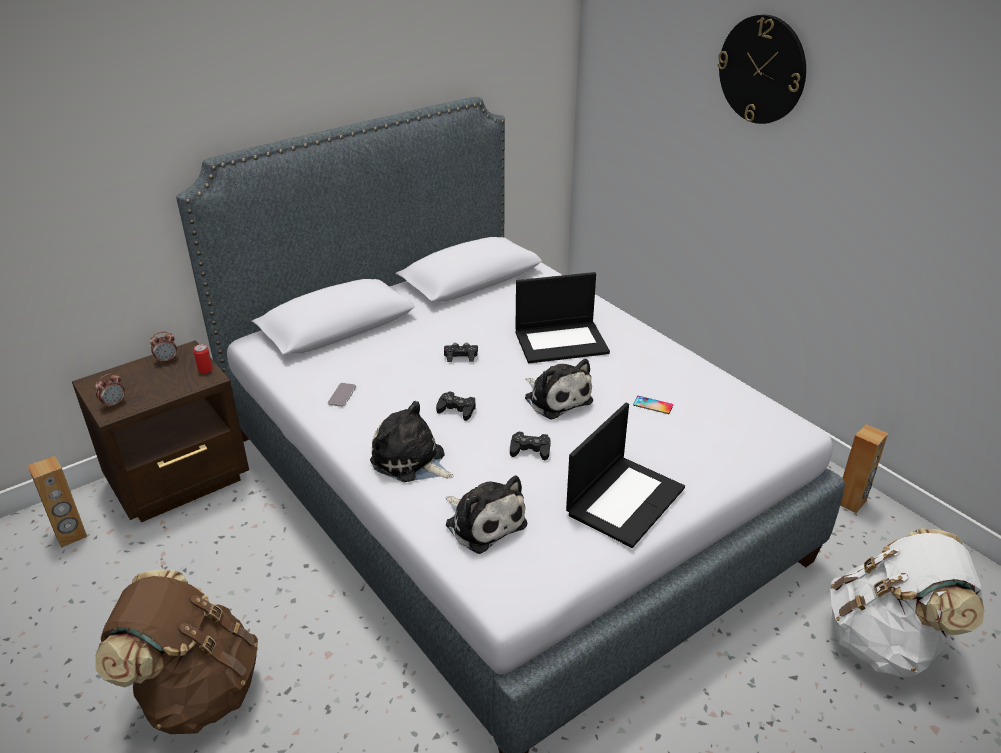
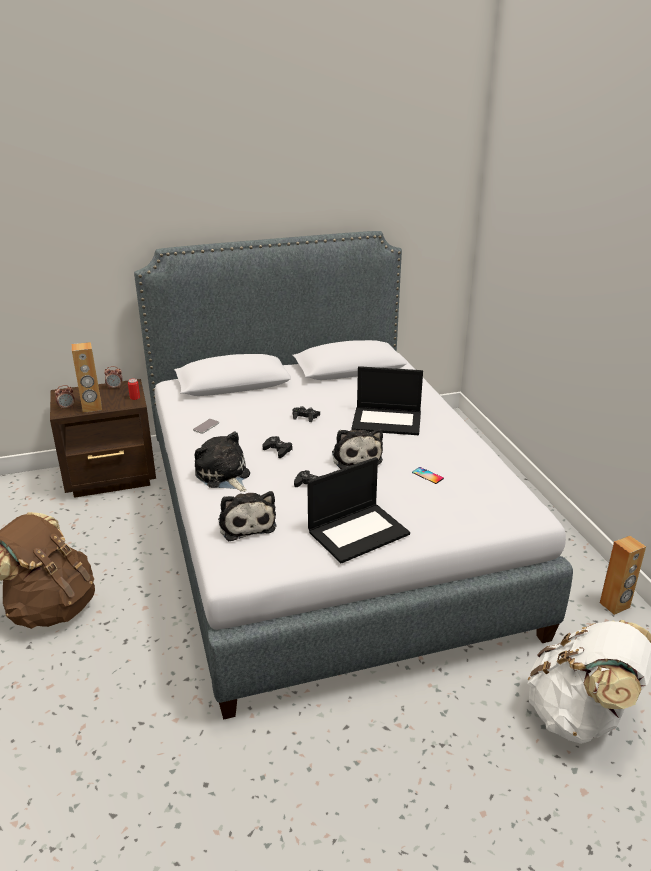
camera: 20 degrees right, 5 degrees down
brown speaker [27,456,87,548] -> brown speaker moved to [72,342,102,413]
wall clock [717,15,806,124] -> none

